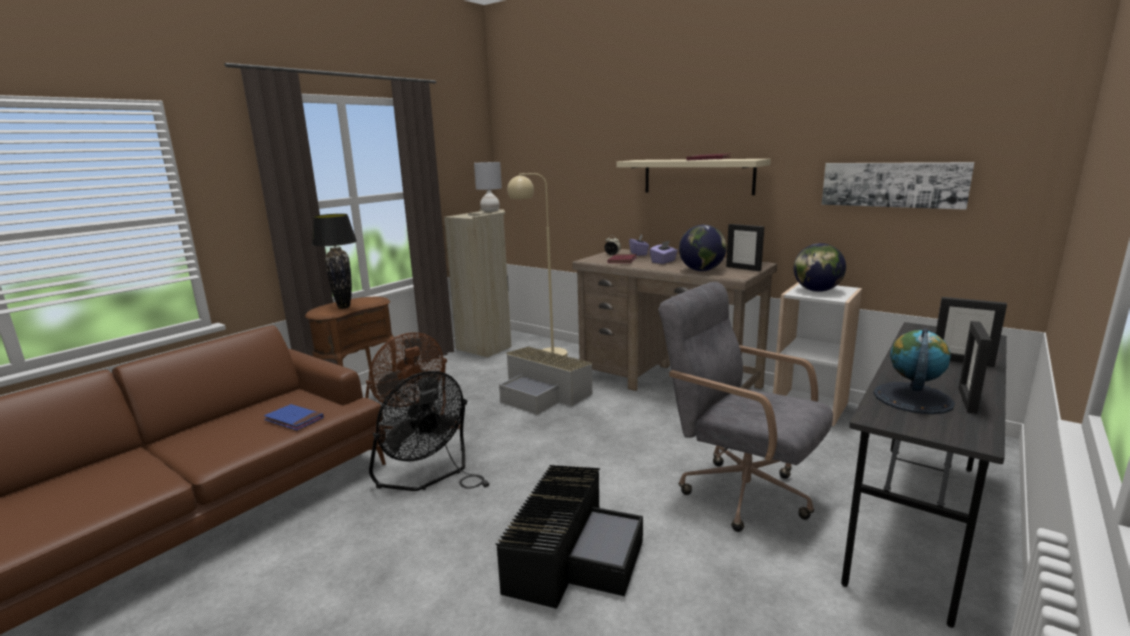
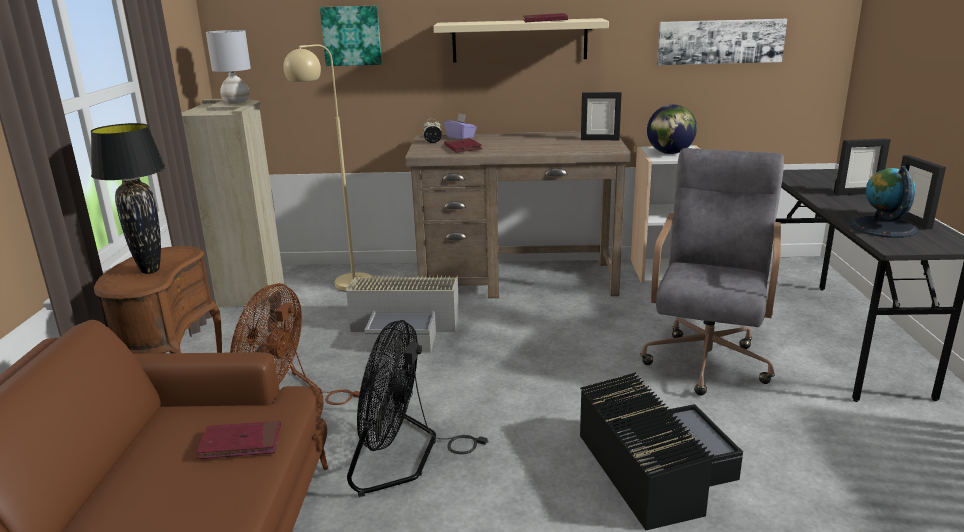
camera: 35 degrees left, 5 degrees up
blue book [264,404,324,430] -> red book [196,420,281,459]
purple tissue box [650,241,678,264] -> none
grey office chair [659,282,833,532] -> grey office chair turned 105 degrees clockwise [640,148,784,395]
globe [679,225,727,271] -> none
none -> picture [320,6,382,66]

